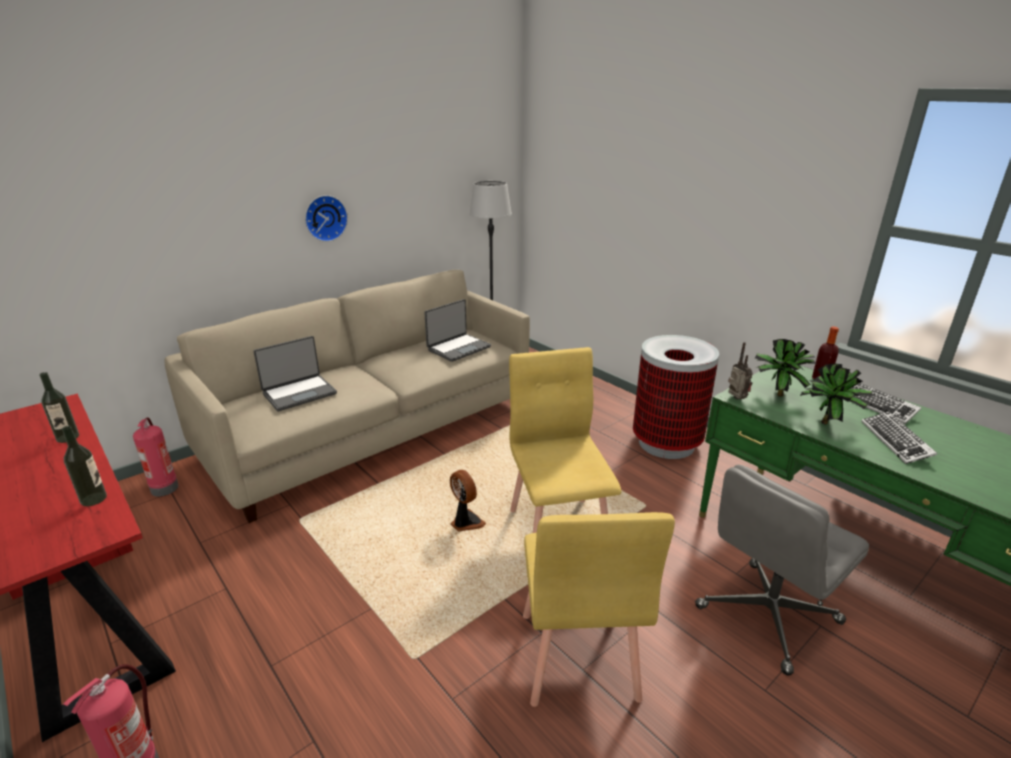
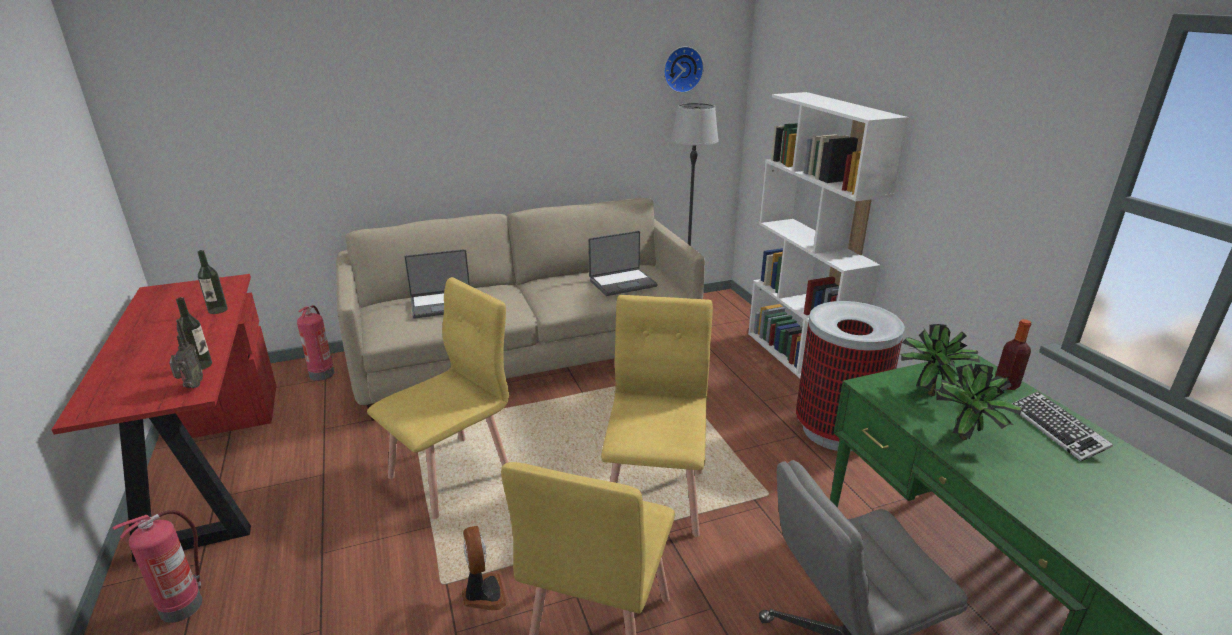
camera: 20 degrees right, 0 degrees up
wall clock [305,195,348,242] -> wall clock moved to [664,46,704,93]
fan [450,470,486,532] -> fan moved to [462,526,507,610]
radio [728,342,752,400] -> radio moved to [170,319,203,388]
keyboard [861,411,937,464] -> none
none -> yellow chair [367,277,509,519]
none -> white bookcase [748,92,909,378]

